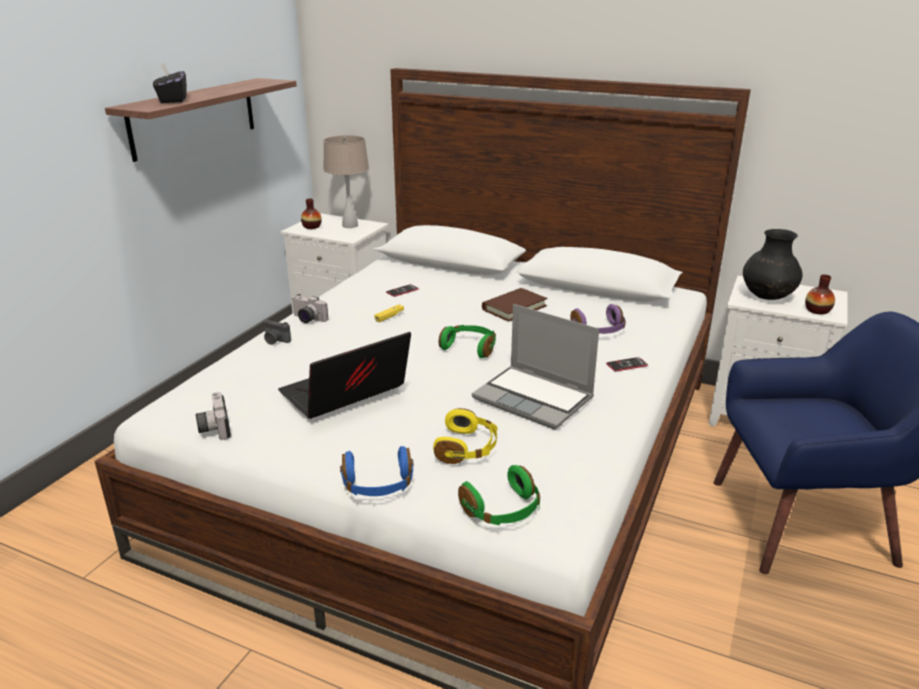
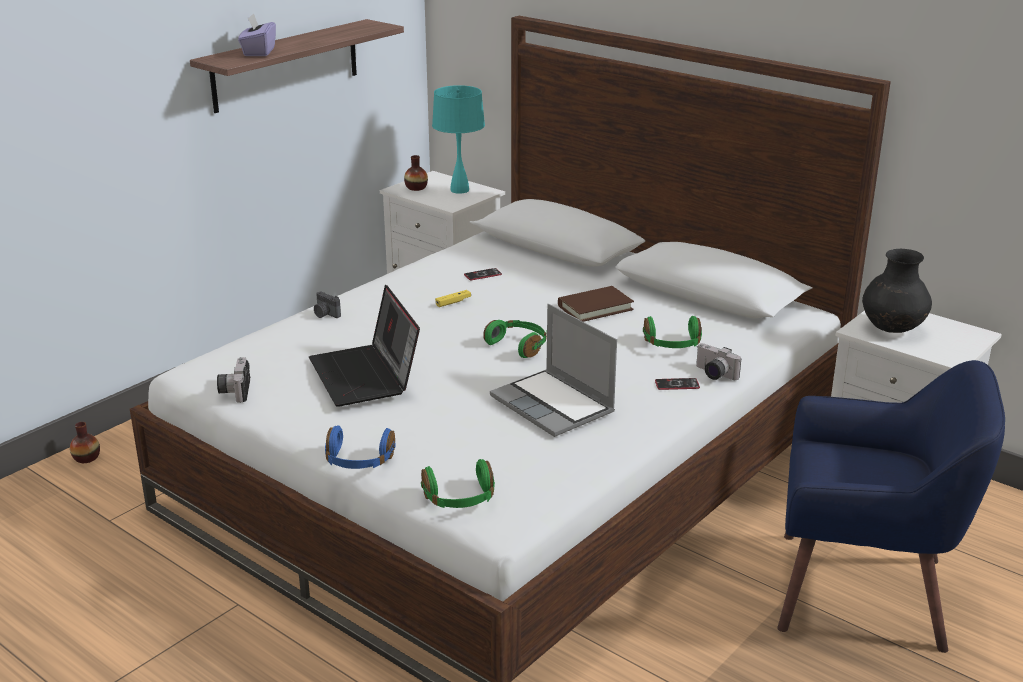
camera: 15 degrees right, 0 degrees up
black tissue box [153,63,187,103] -> purple tissue box [238,13,276,56]
laptop [278,332,411,419] -> laptop turned 90 degrees counterclockwise [309,285,420,407]
camera [292,296,328,323] -> camera moved to [696,343,741,380]
beige table lamp [323,135,369,228] -> turquoise table lamp [432,85,485,194]
yellow headphones [433,408,497,464] -> none
purple headphones [570,304,626,334] -> green headphones [643,316,702,348]
vase [805,275,835,314] -> vase moved to [70,422,100,463]

